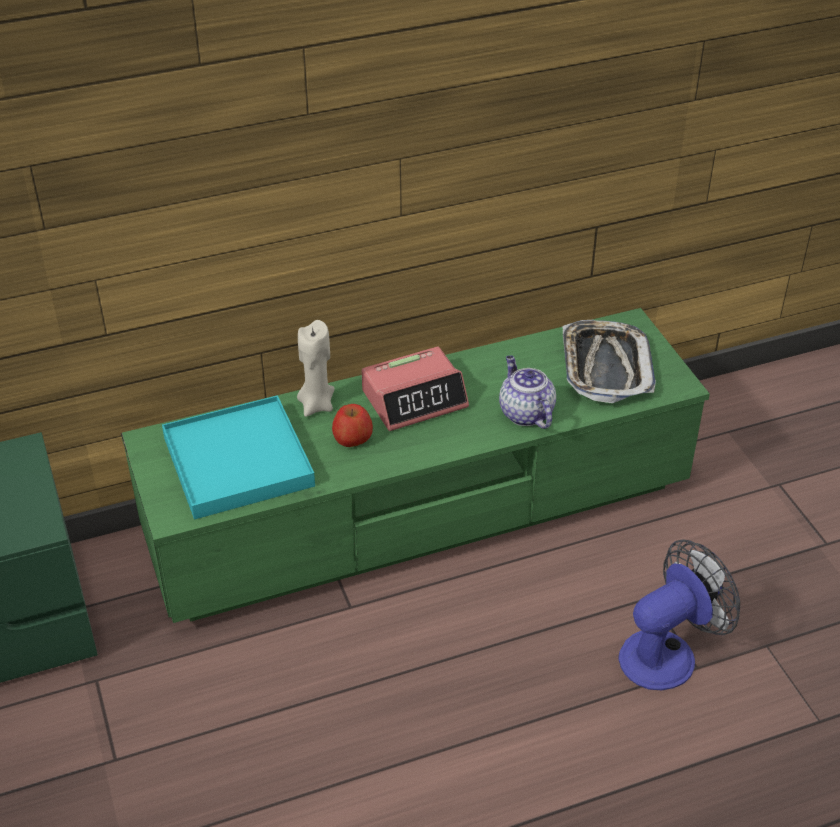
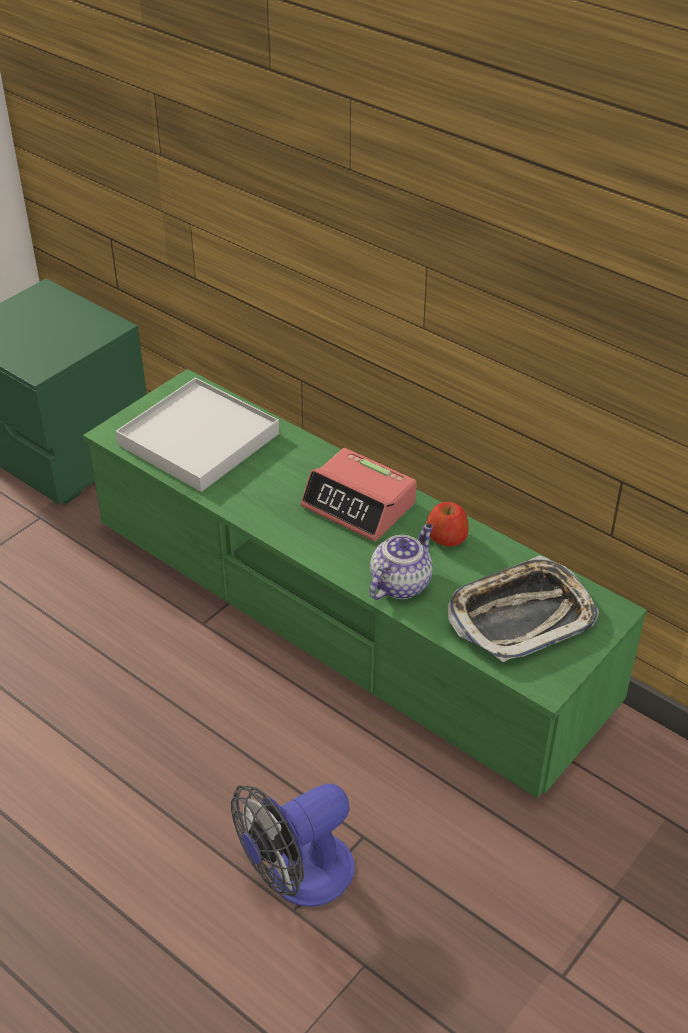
camera: 60 degrees right, 0 degrees up
turquoise tray [162,395,315,520] -> white tray [116,377,279,492]
beige candle [297,320,334,417] -> none
apple [332,404,373,447] -> apple moved to [426,502,469,547]
fan [619,539,740,690] -> fan turned 120 degrees clockwise [231,784,355,907]

